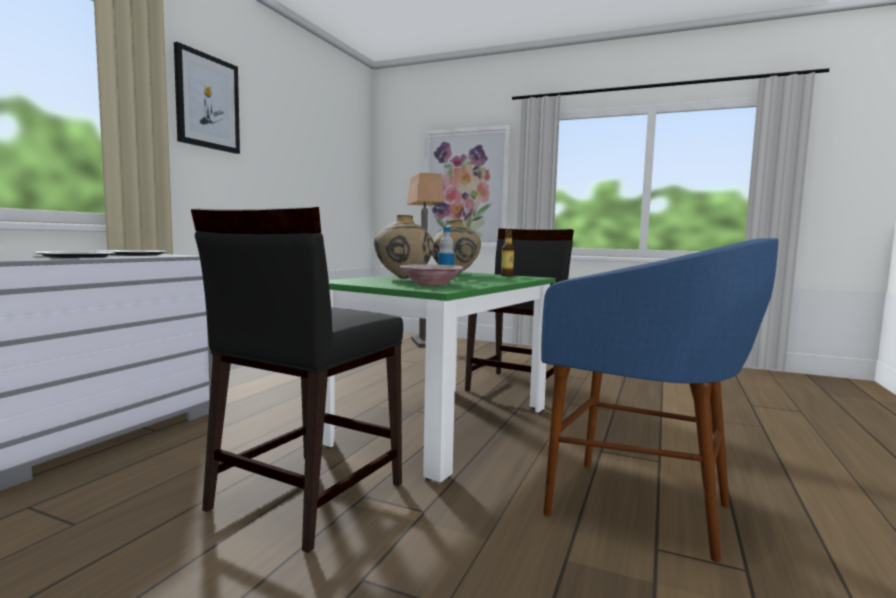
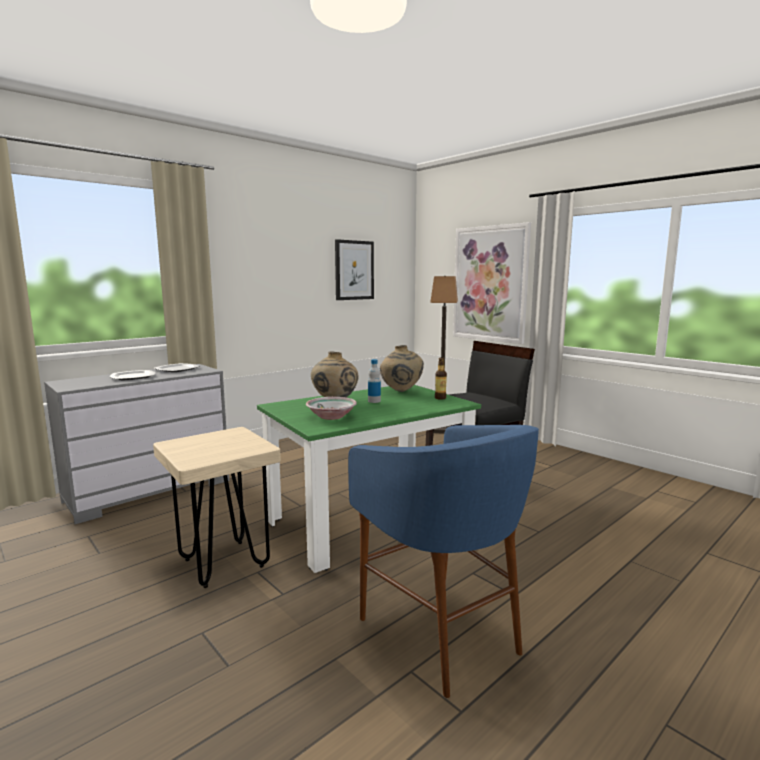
camera: 25 degrees right, 5 degrees up
picture [174,42,240,154] -> picture moved to [335,239,374,300]
black chair [191,207,403,553] -> beige stool [153,427,281,588]

